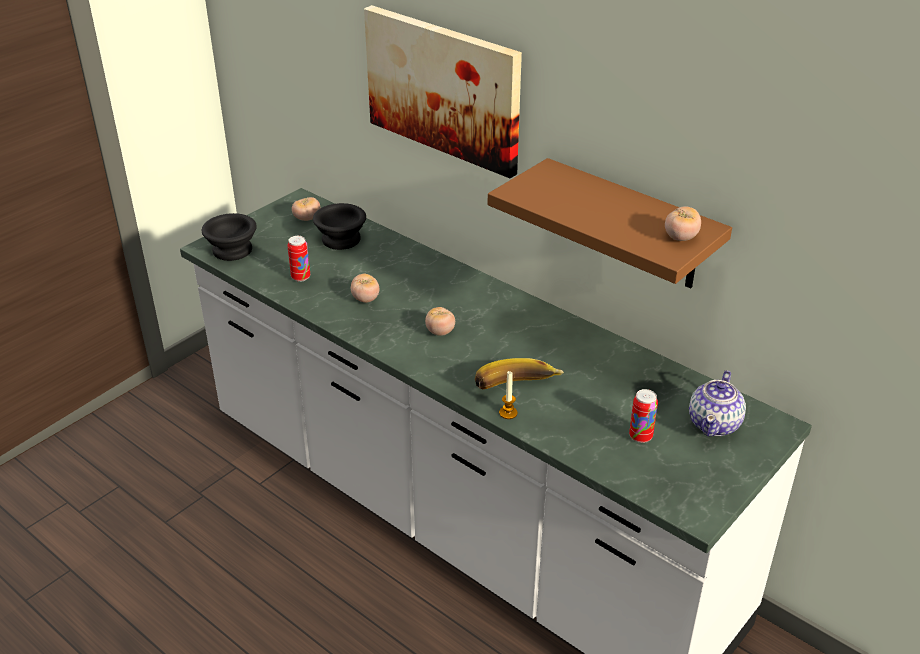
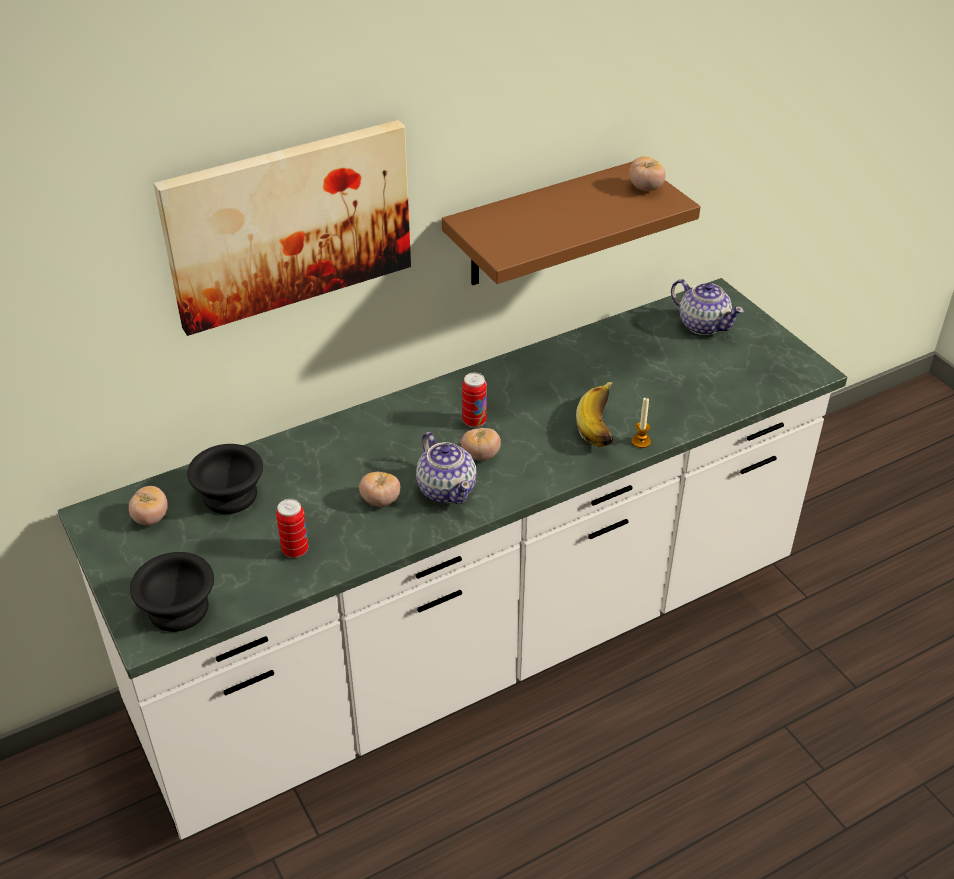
camera: 70 degrees left, 5 degrees up
can [629,389,658,443] -> can moved to [462,373,487,427]
none -> teapot [416,432,476,504]

